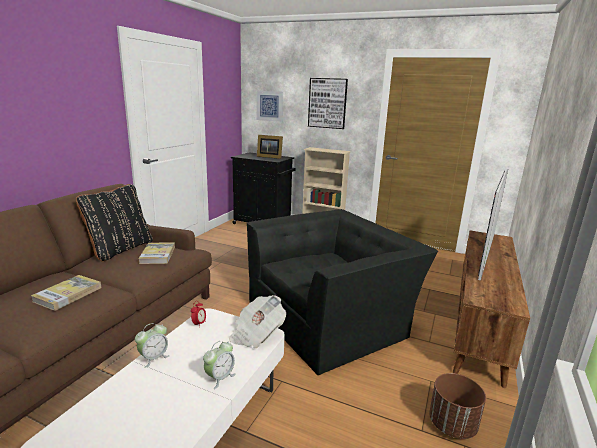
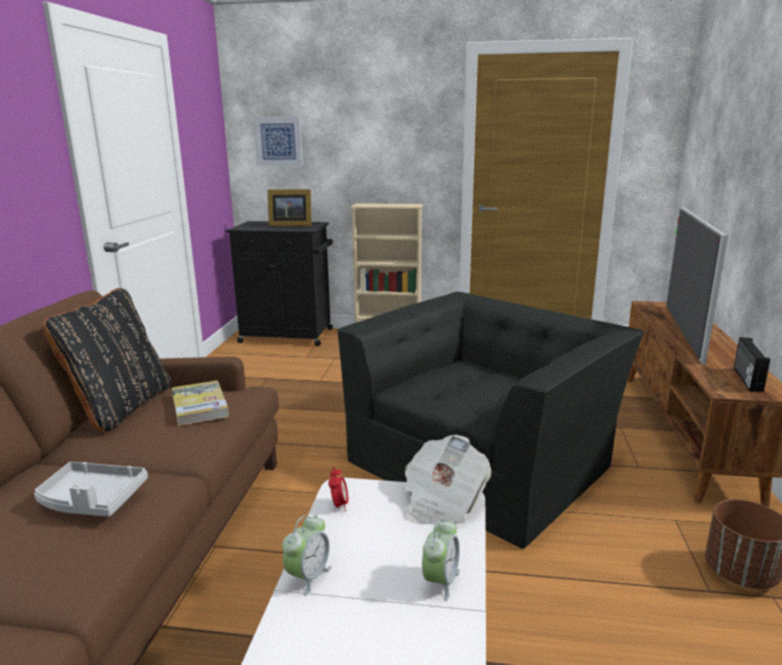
camera: 15 degrees left, 0 degrees up
book [31,275,101,311] -> grey tray [34,462,148,517]
picture [308,78,348,129] -> none
none -> radio [734,337,770,392]

